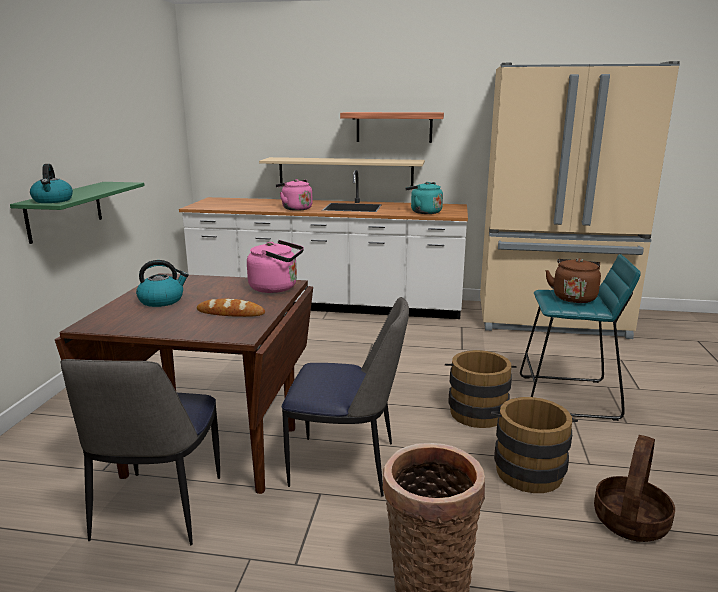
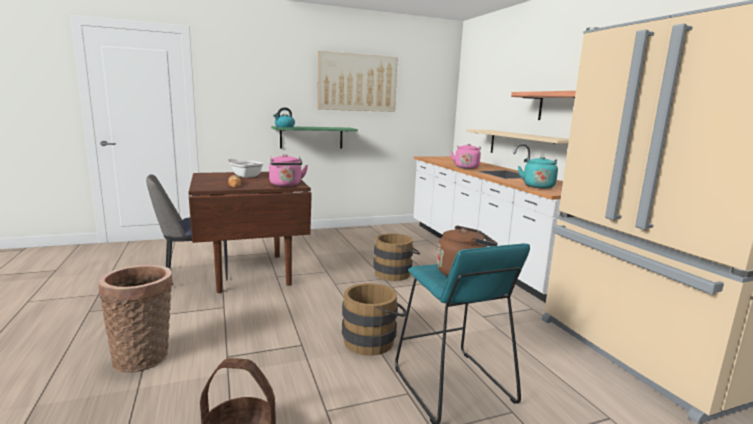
camera: 60 degrees right, 5 degrees down
kettle [136,260,189,307] -> frying pan [228,158,264,178]
chair [282,297,409,497] -> none
brown bucket [491,397,578,493] -> brown bucket moved to [373,233,420,281]
none -> picture [318,51,398,112]

